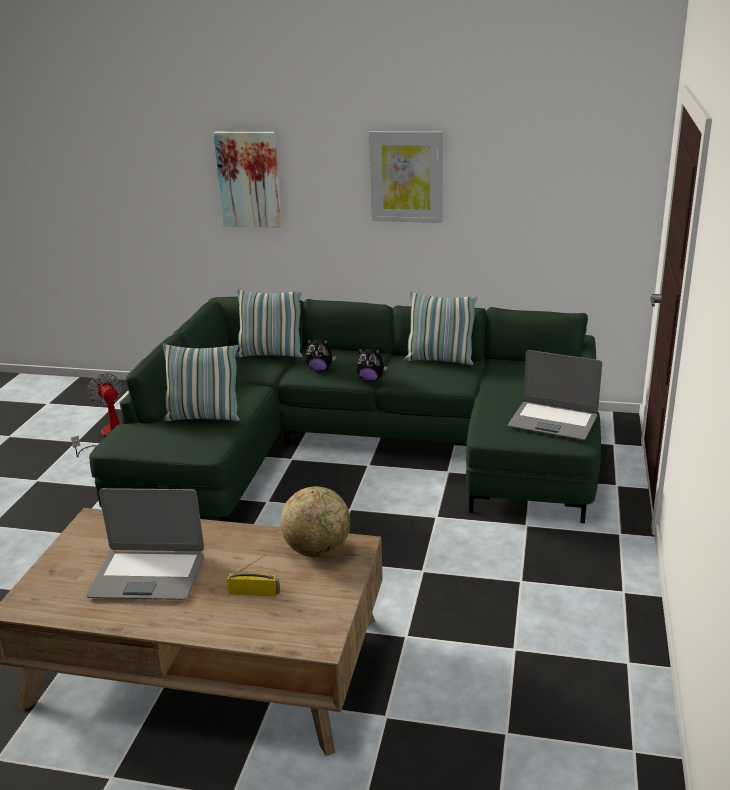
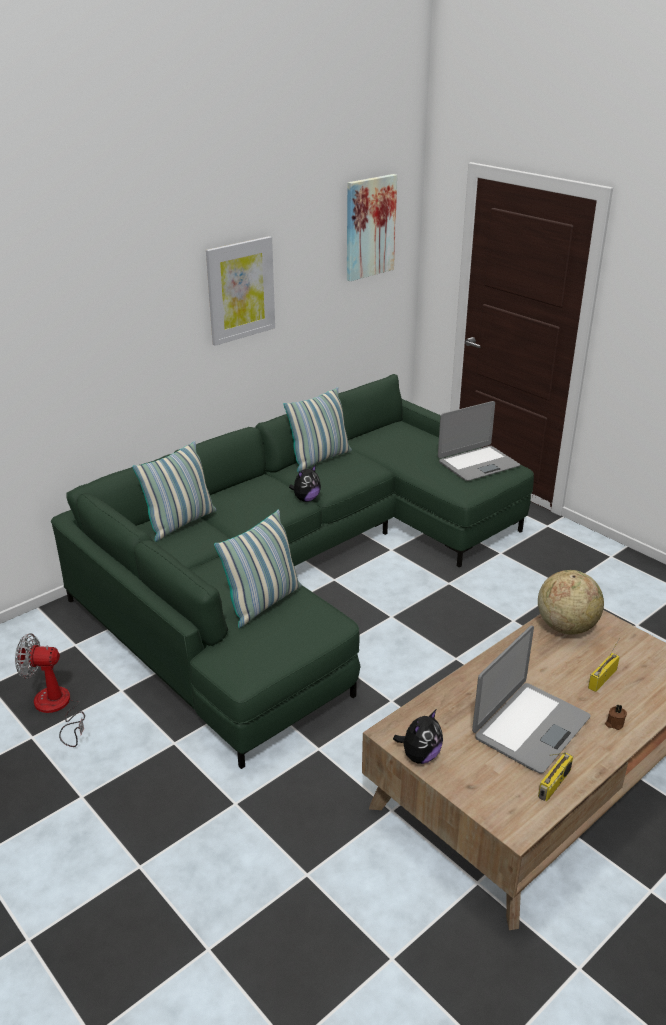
camera: 55 degrees left, 5 degrees up
picture [213,132,282,228] -> picture moved to [347,174,397,281]
plush toy [305,338,336,371] -> plush toy moved to [393,710,443,764]
none -> radio [538,752,573,801]
none -> brown candle [605,704,627,730]

